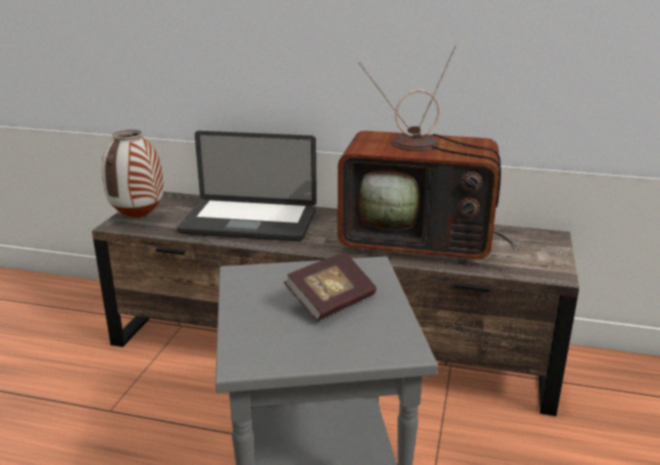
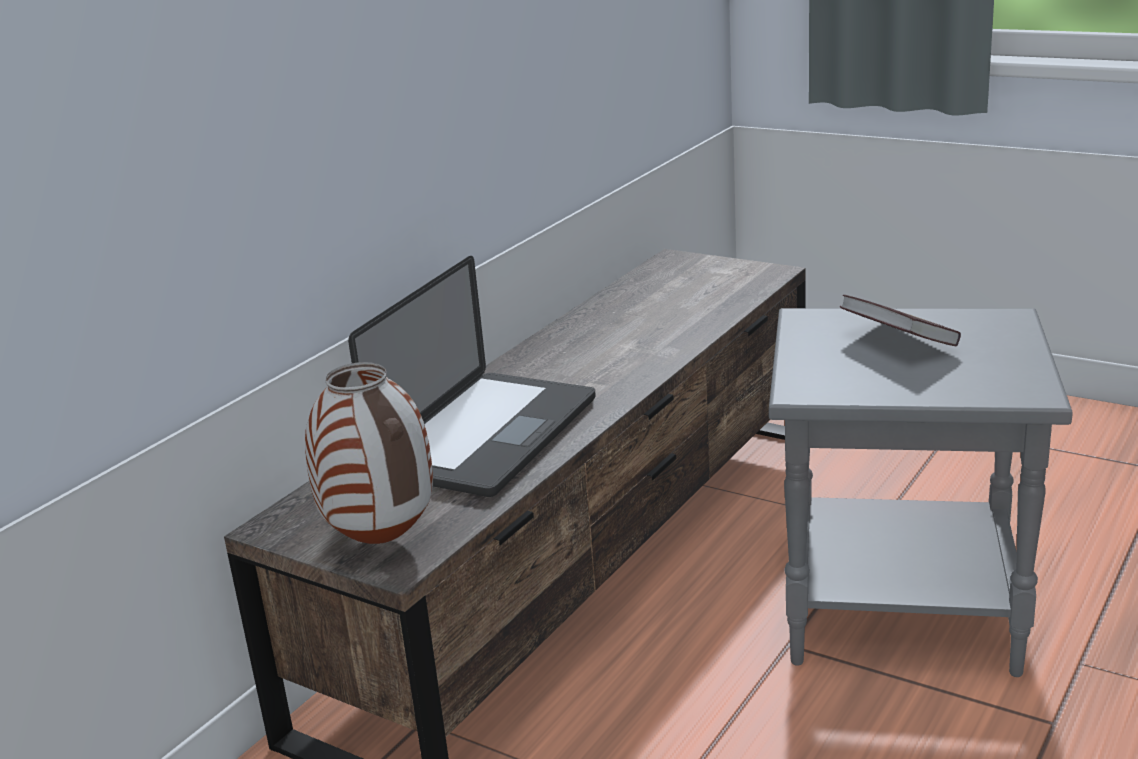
camera: 70 degrees left, 0 degrees up
television [337,46,520,263] -> none

